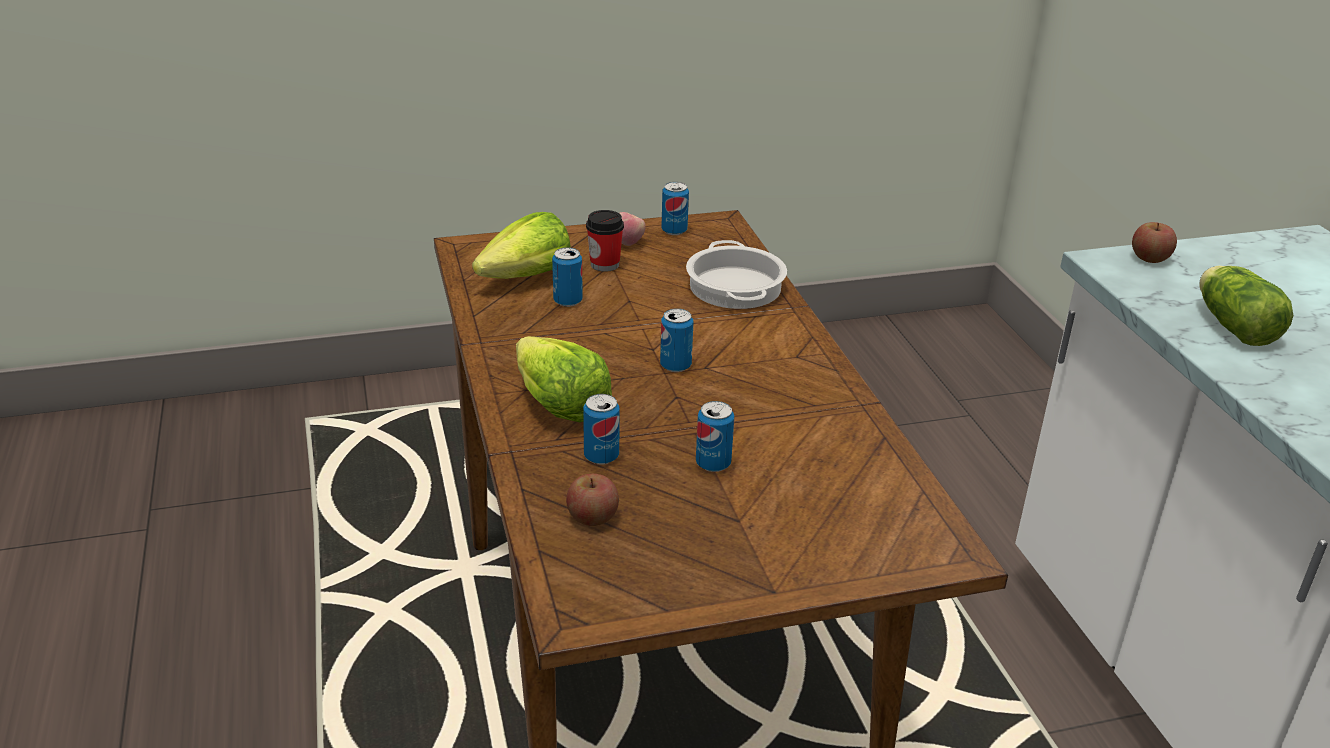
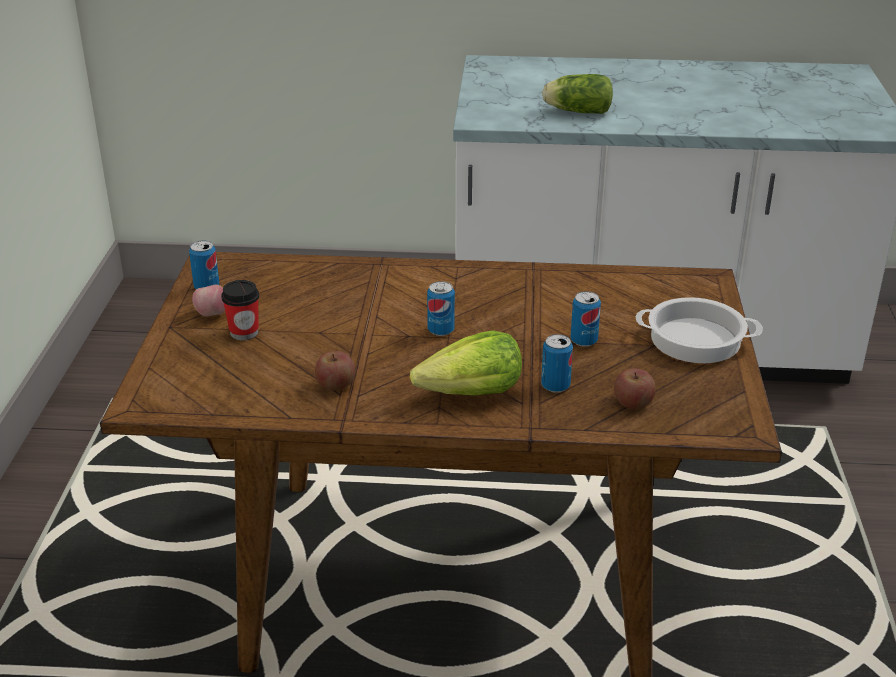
camera: 70 degrees left, 0 degrees up
lettuce [472,212,571,279] -> none
can [552,247,583,307] -> none
cooking pot [686,240,787,309] -> cooking pot moved to [636,297,763,363]
apple [1132,222,1177,263] -> apple moved to [315,351,355,391]

